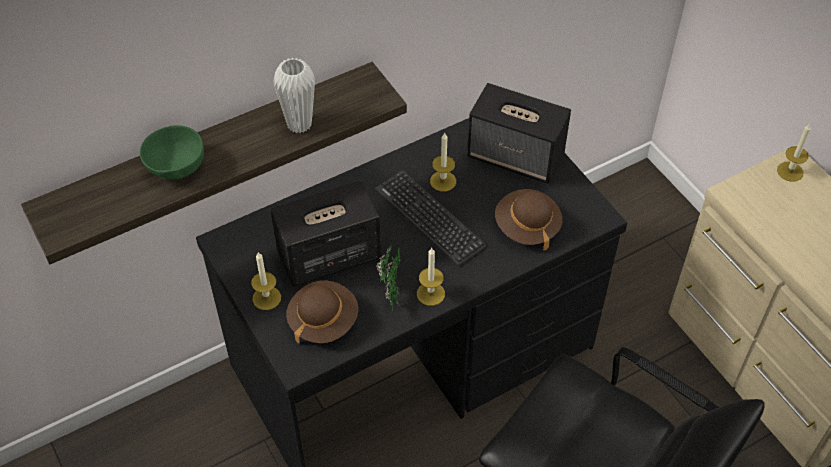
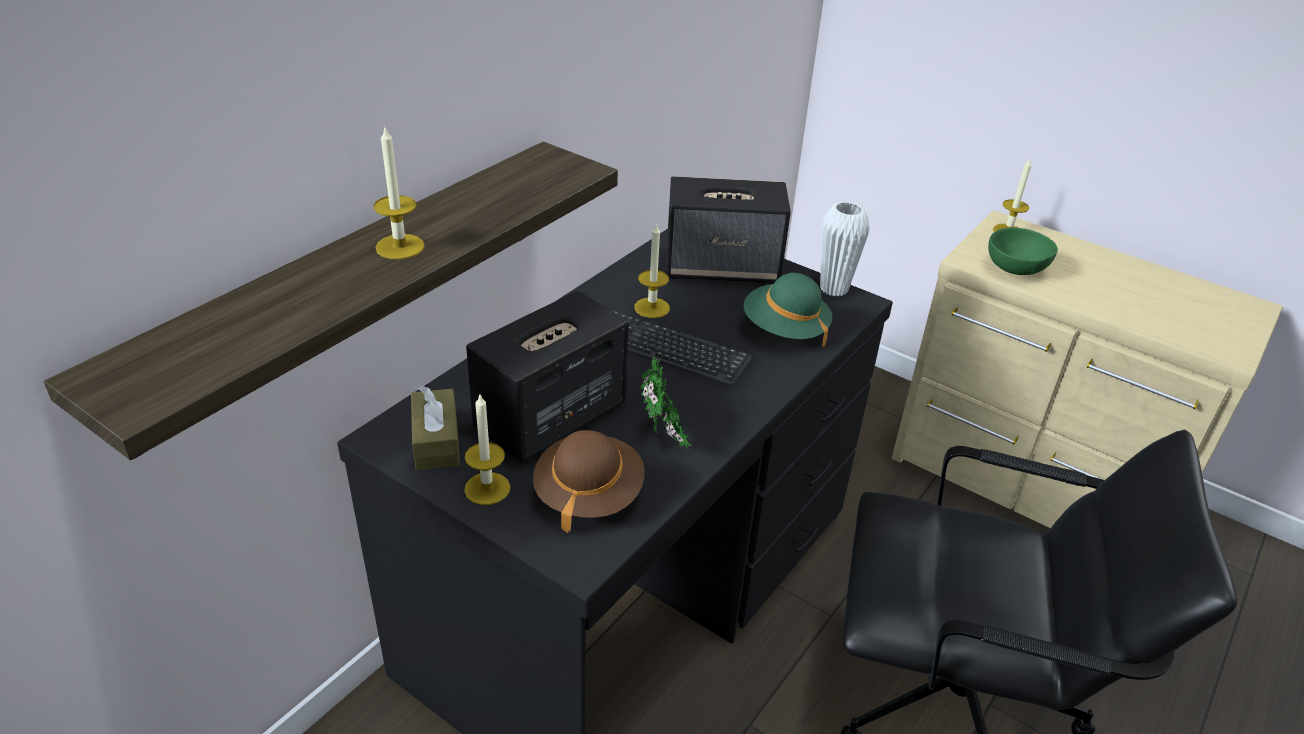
camera: 25 degrees left, 15 degrees down
green bowl [140,125,204,180] -> green bowl moved to [988,227,1058,275]
white vase [274,58,315,133] -> white vase moved to [820,201,870,297]
candle [417,248,445,306] -> candle moved to [373,125,425,260]
brown hat [495,189,563,250] -> green hat [744,273,832,347]
none -> brown tissue box [411,386,460,470]

